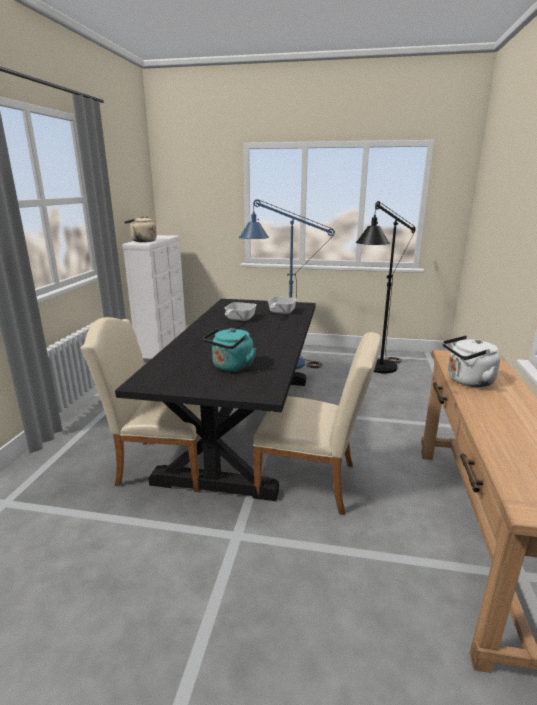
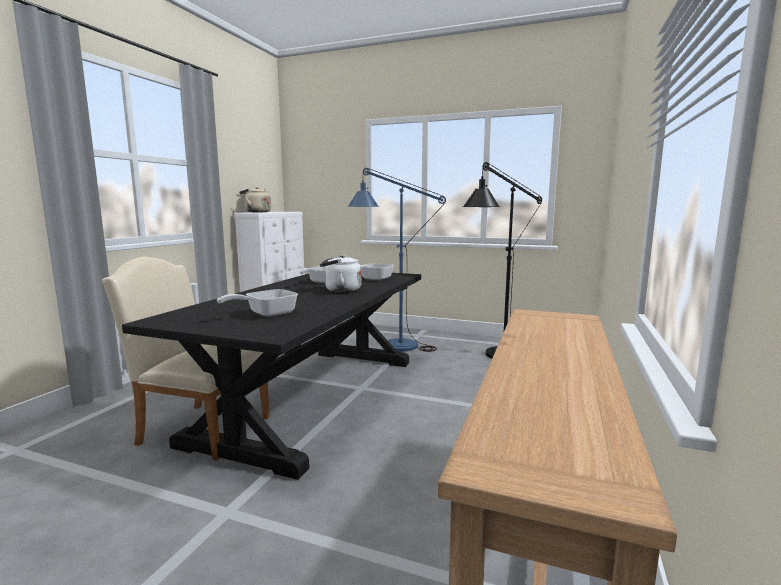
camera: 10 degrees right, 10 degrees down
turquoise kettle [203,328,257,372] -> frying pan [217,289,298,317]
beige chair [253,332,381,515] -> none
white kettle [443,336,500,387] -> white kettle moved to [320,255,362,292]

